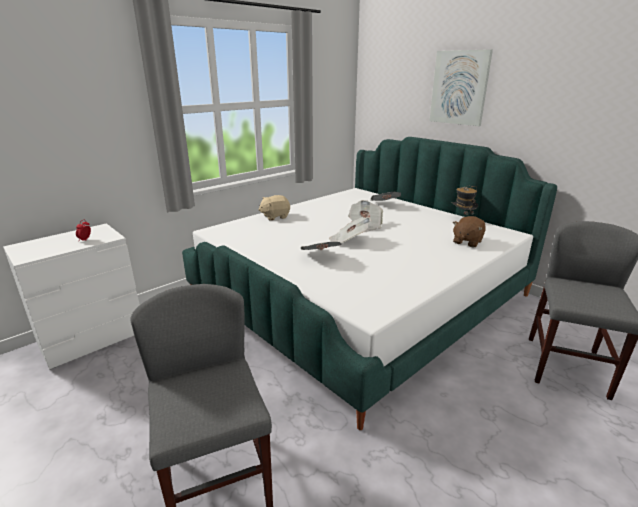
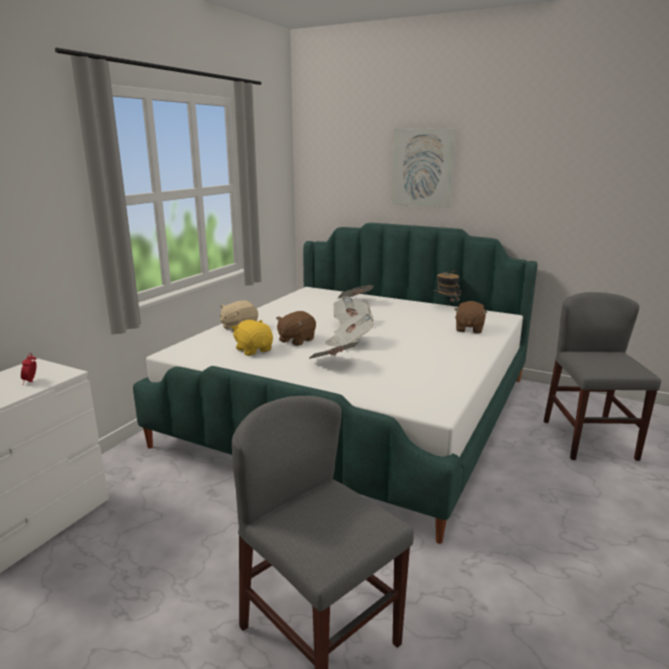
camera: 20 degrees left, 5 degrees down
none -> yellow plush toy [231,320,273,356]
none -> brown plush toy [276,311,316,346]

